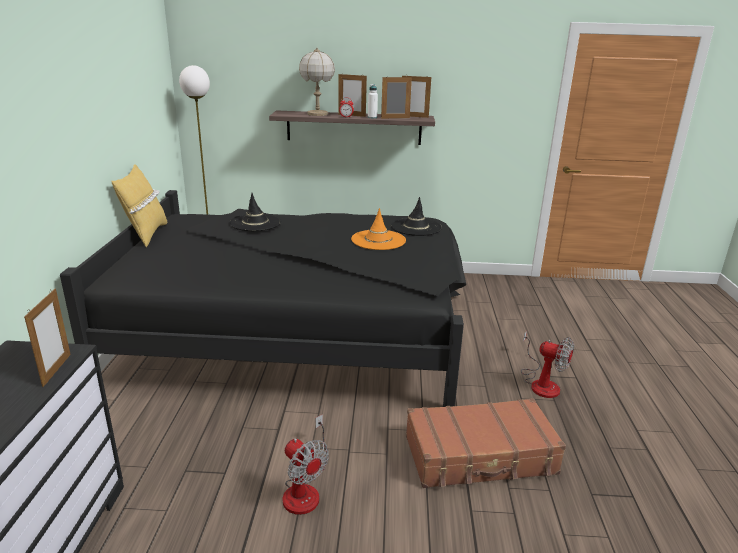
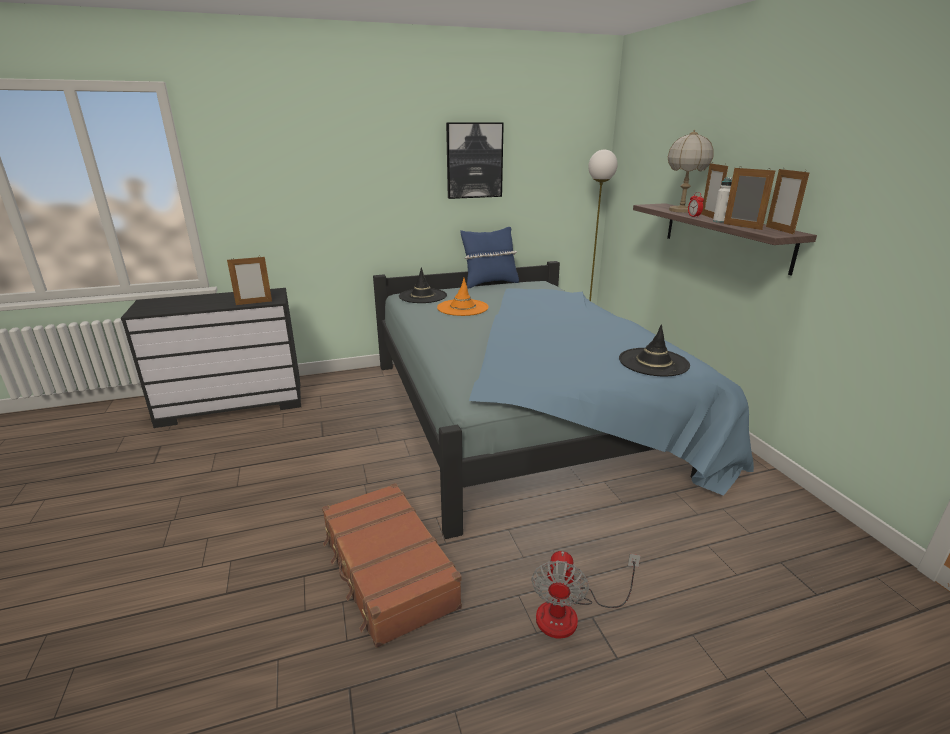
camera: 70 degrees right, 0 degrees up
black bed [60,190,466,407] -> blue bed [373,261,754,539]
yellow pillow [111,164,168,247] -> blue pillow [460,227,519,288]
black hat [229,193,281,231] -> black hat moved to [399,267,447,303]
fan [283,414,329,515] -> none
orange hat [351,208,406,250] -> orange hat moved to [437,278,488,316]
none -> picture [446,122,504,199]

